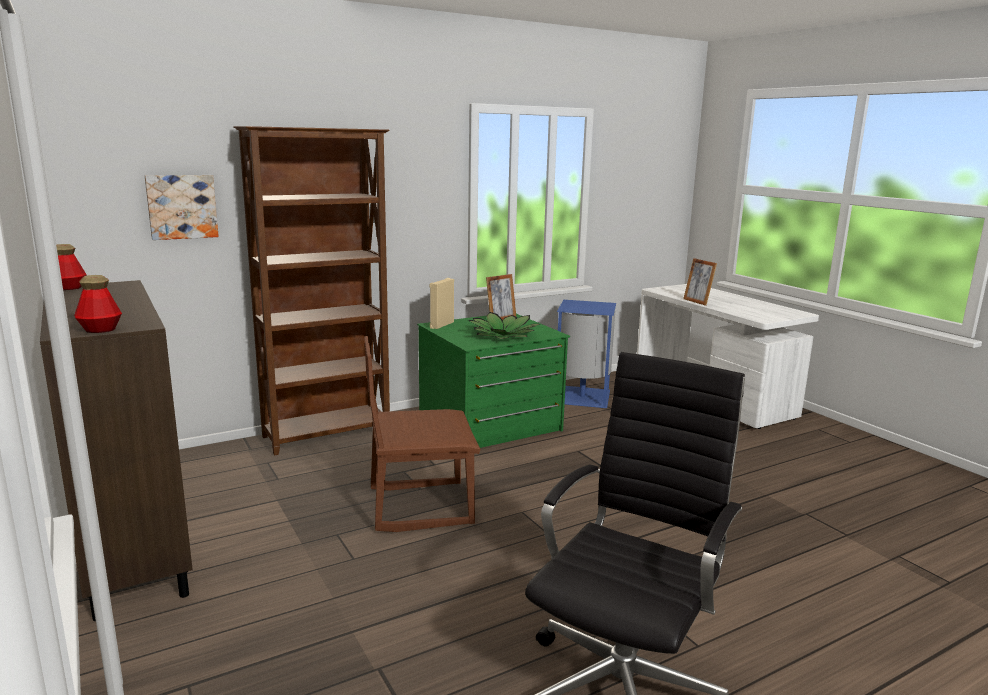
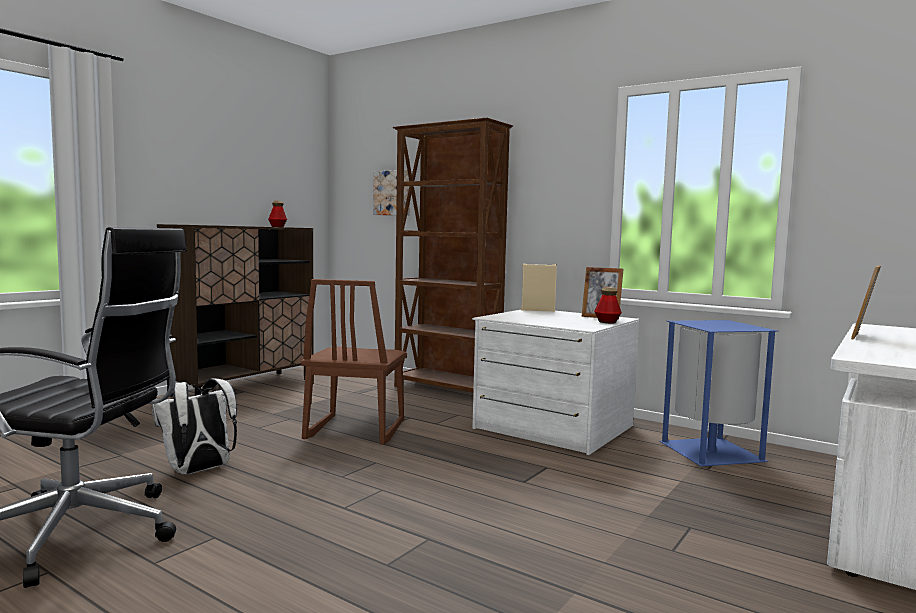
camera: 65 degrees right, 10 degrees down
bottle [74,275,122,333] -> bottle moved to [594,287,622,324]
brown chair [364,336,480,532] -> brown chair turned 135 degrees counterclockwise [301,279,407,445]
green dresser [417,314,570,448] -> white dresser [472,310,639,455]
potted plant [468,312,540,339] -> none
none -> white backpack [152,378,237,475]

